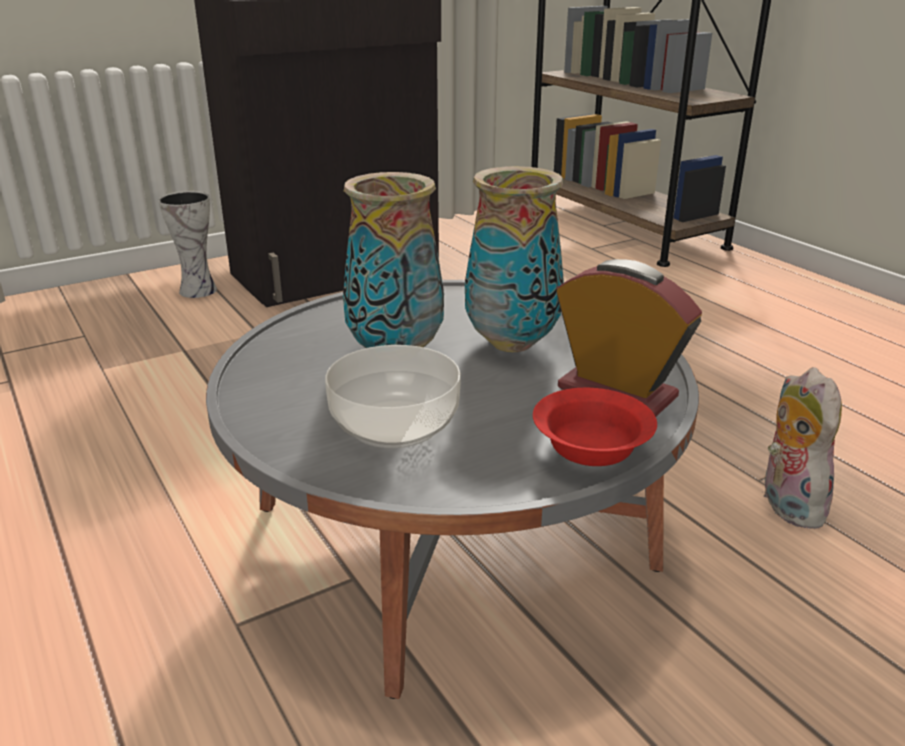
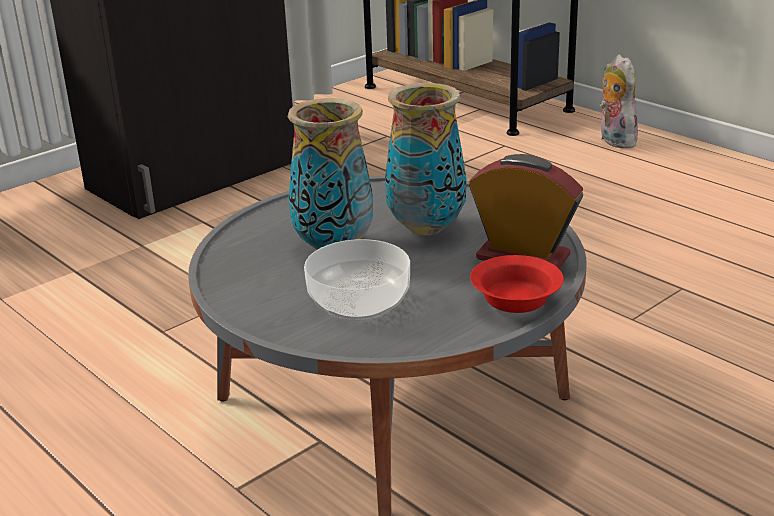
camera: 10 degrees left, 0 degrees up
vase [159,191,217,298] -> none
plush toy [764,367,842,529] -> plush toy moved to [600,55,638,148]

